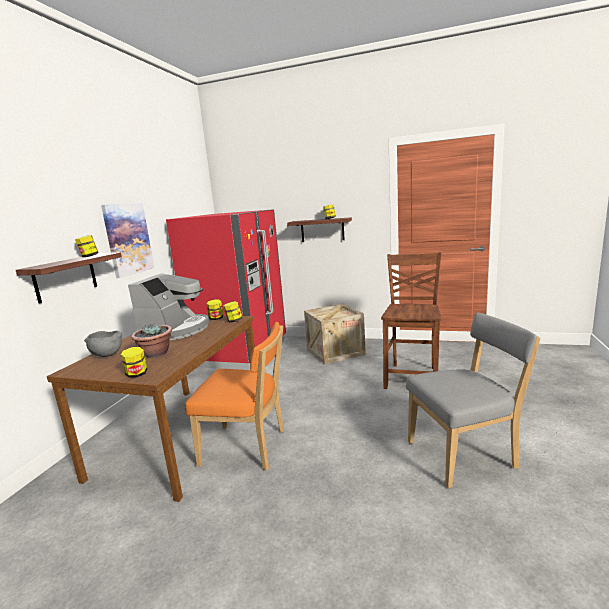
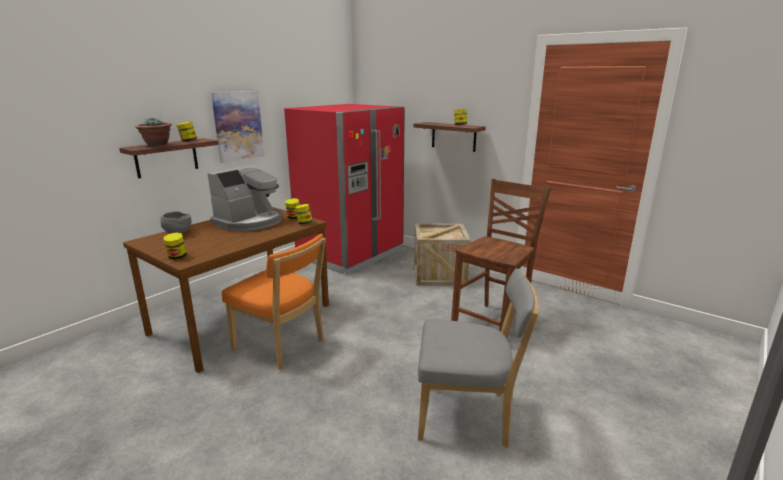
camera: 20 degrees right, 5 degrees up
potted plant [131,324,172,358] -> potted plant moved to [135,118,172,146]

